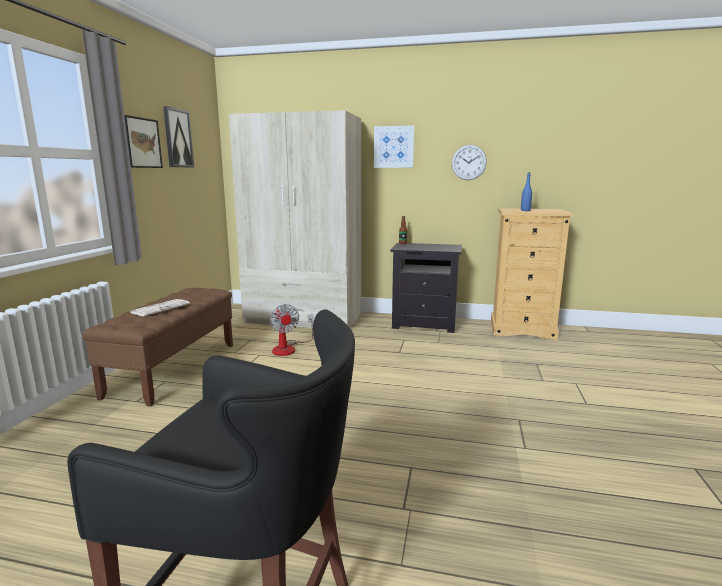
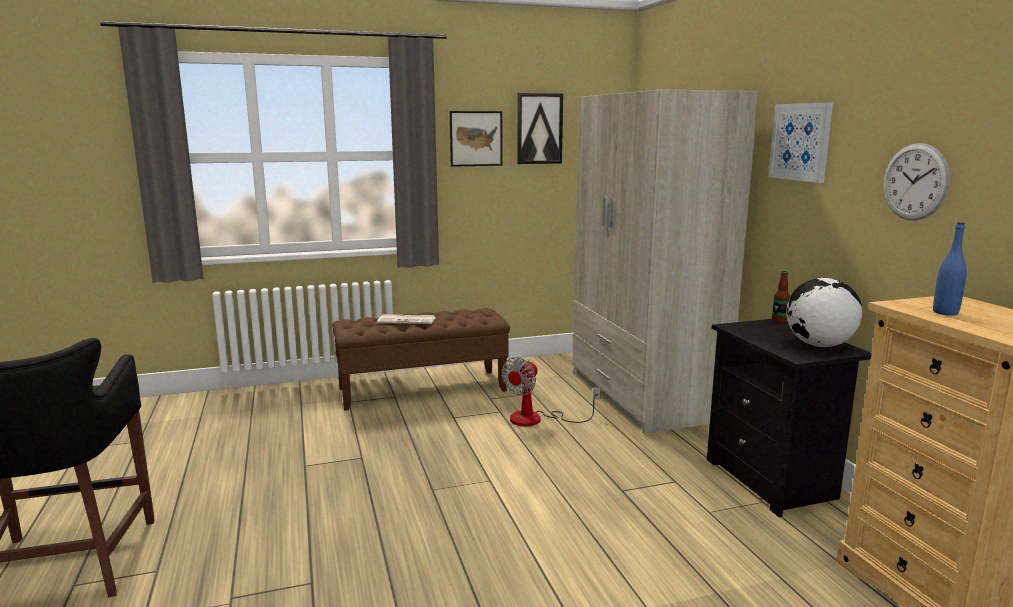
camera: 60 degrees right, 0 degrees up
none -> globe [786,278,862,347]

